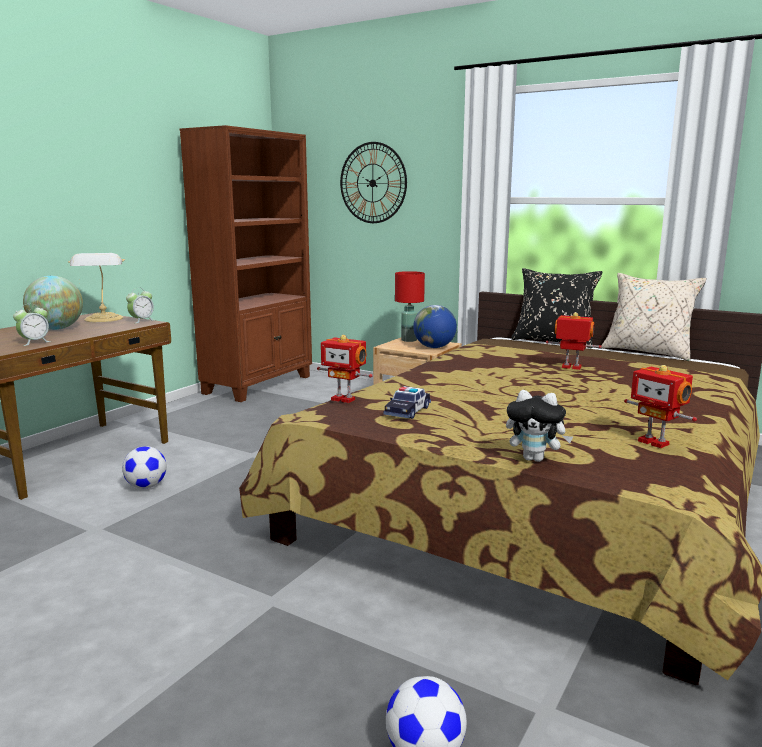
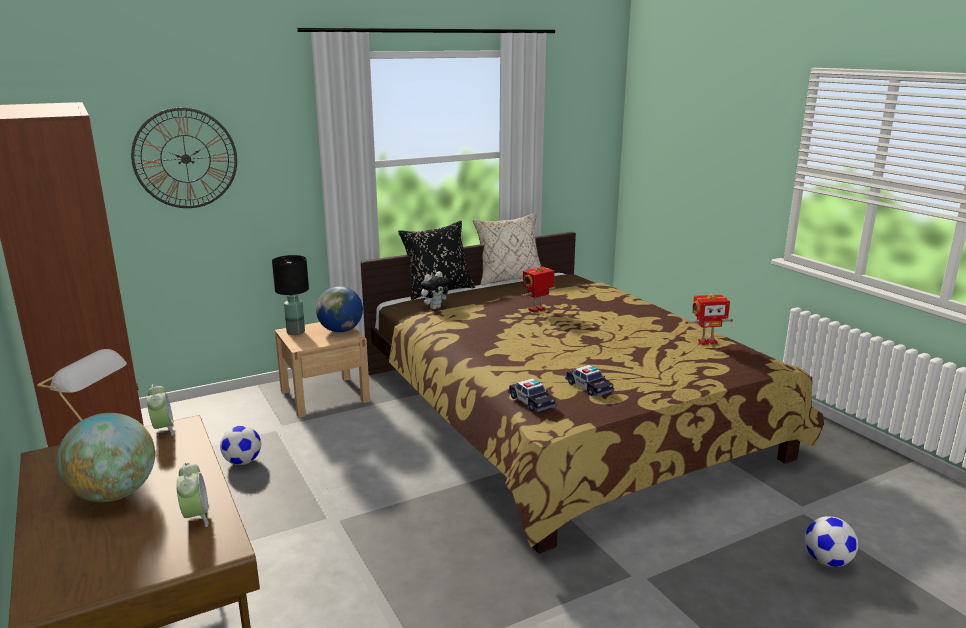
camera: 60 degrees left, 5 degrees up
football [122,446,167,489] -> football moved to [220,425,261,465]
toy robot [317,335,372,403] -> toy car [508,378,556,412]
red table lamp [395,271,425,342] -> black table lamp [272,255,309,335]
plush toy [506,390,573,462] -> plush toy moved to [420,271,450,310]

